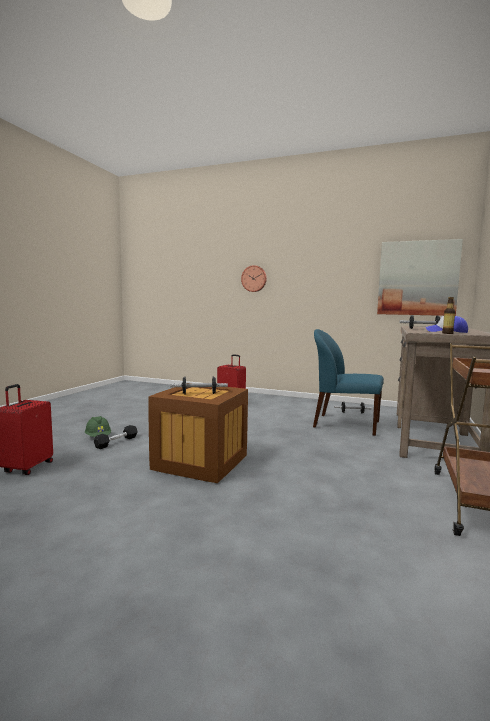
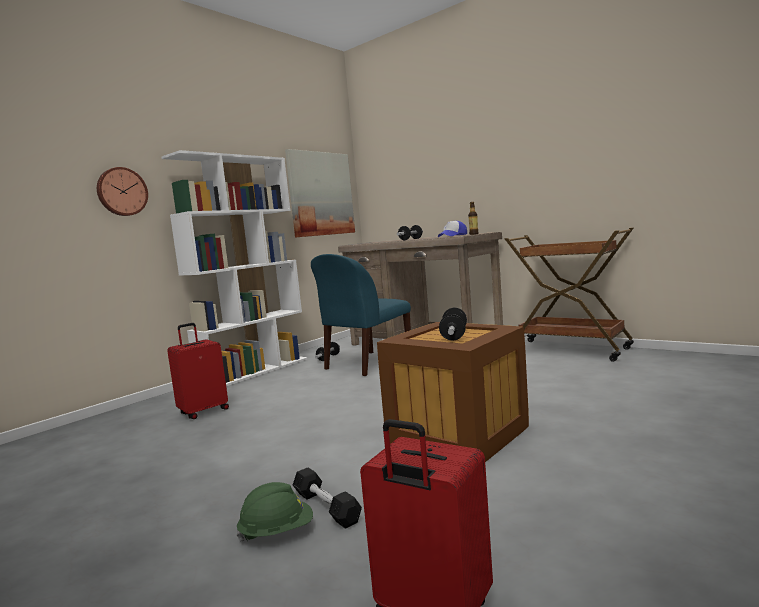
camera: 70 degrees left, 0 degrees up
none -> white bookcase [162,150,307,386]

